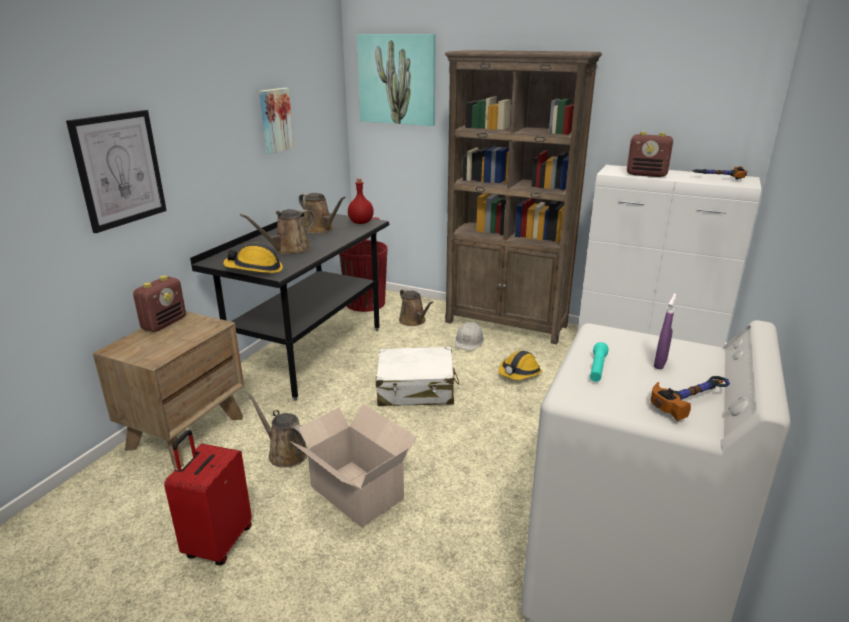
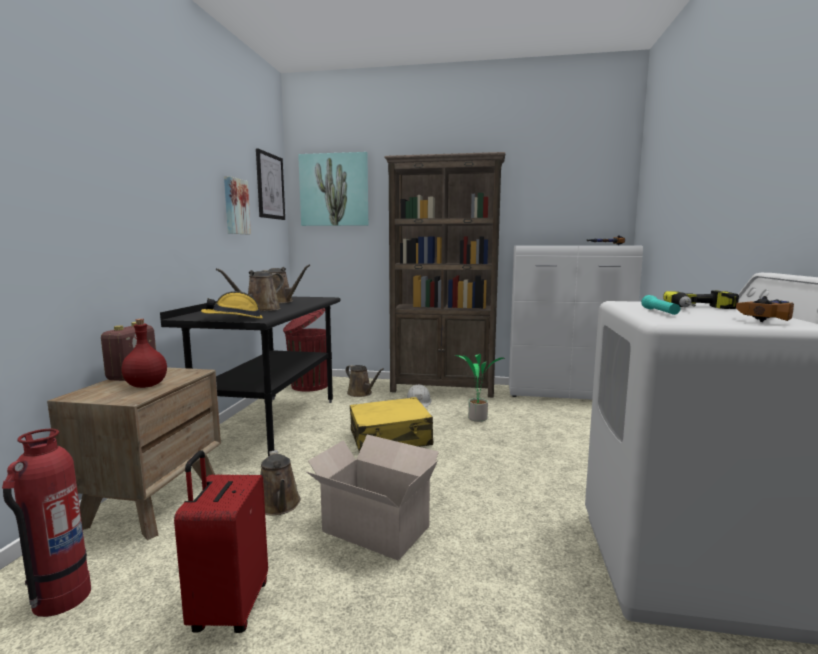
camera: 15 degrees left, 15 degrees down
picture [66,110,167,233] -> picture moved to [256,148,285,220]
brown watering can [247,392,308,468] -> brown watering can turned 135 degrees counterclockwise [260,450,301,515]
red bottle [348,178,374,224] -> red bottle moved to [122,319,167,388]
white suitcase [376,347,459,406] -> yellow suitcase [350,397,433,452]
hard hat [498,351,542,380] -> potted plant [455,354,505,422]
radio [627,132,673,177] -> none
purple spray bottle [654,293,677,369] -> power drill [663,290,739,309]
none -> fire extinguisher [2,429,91,617]

